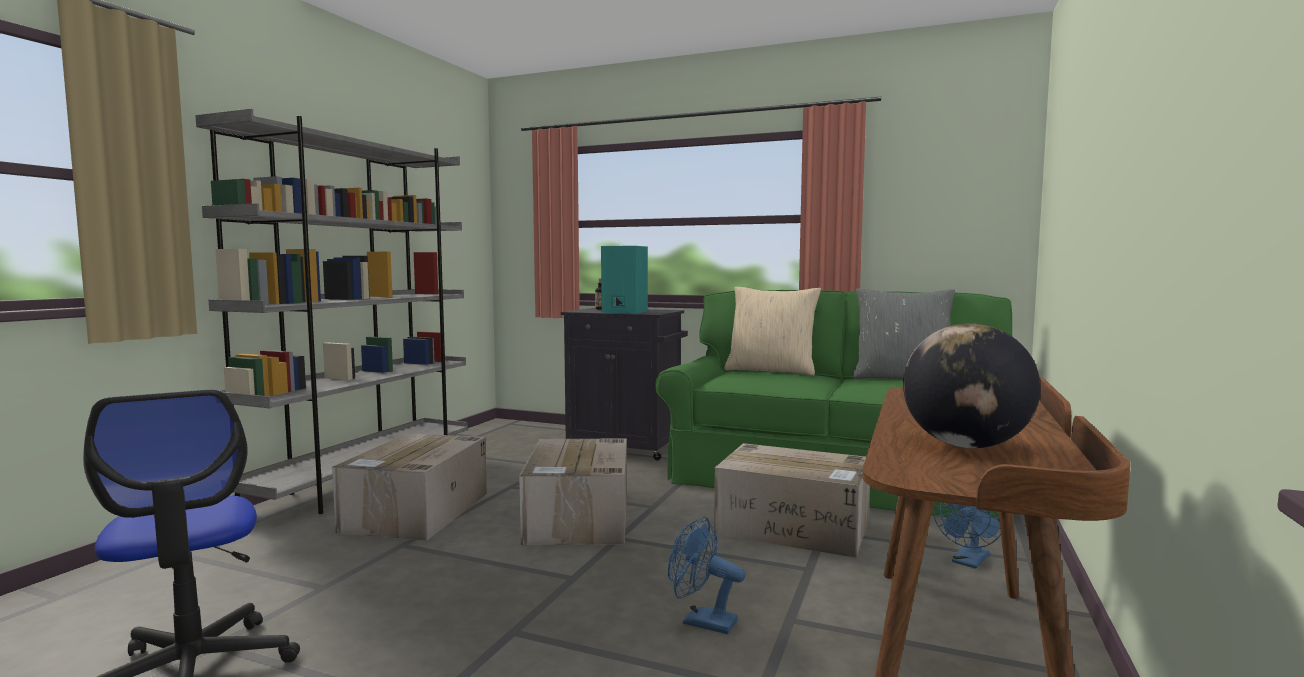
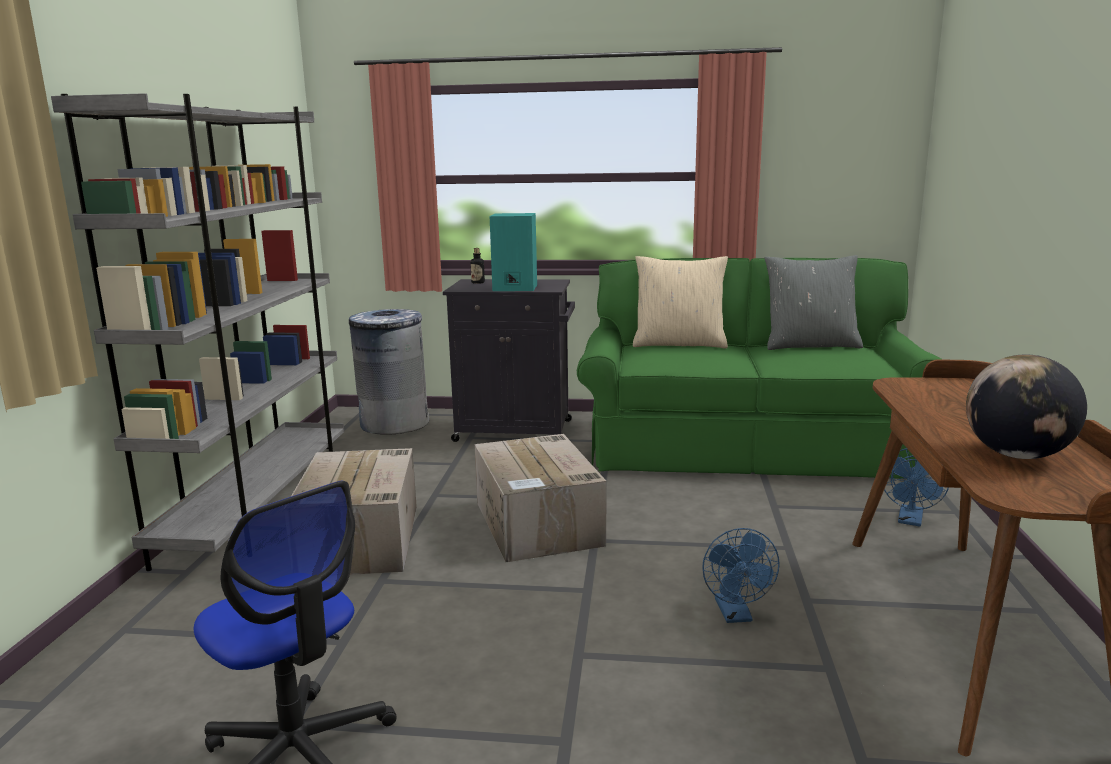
camera: 15 degrees left, 10 degrees up
blue fan [668,517,745,634] -> blue fan turned 105 degrees counterclockwise [702,528,780,623]
cardboard box [714,443,870,558] -> none
none -> grey trash can [349,309,429,435]

